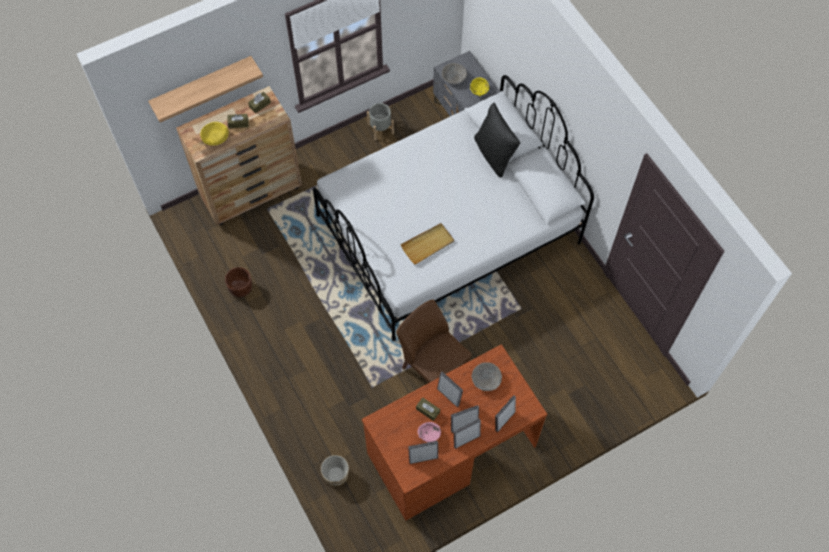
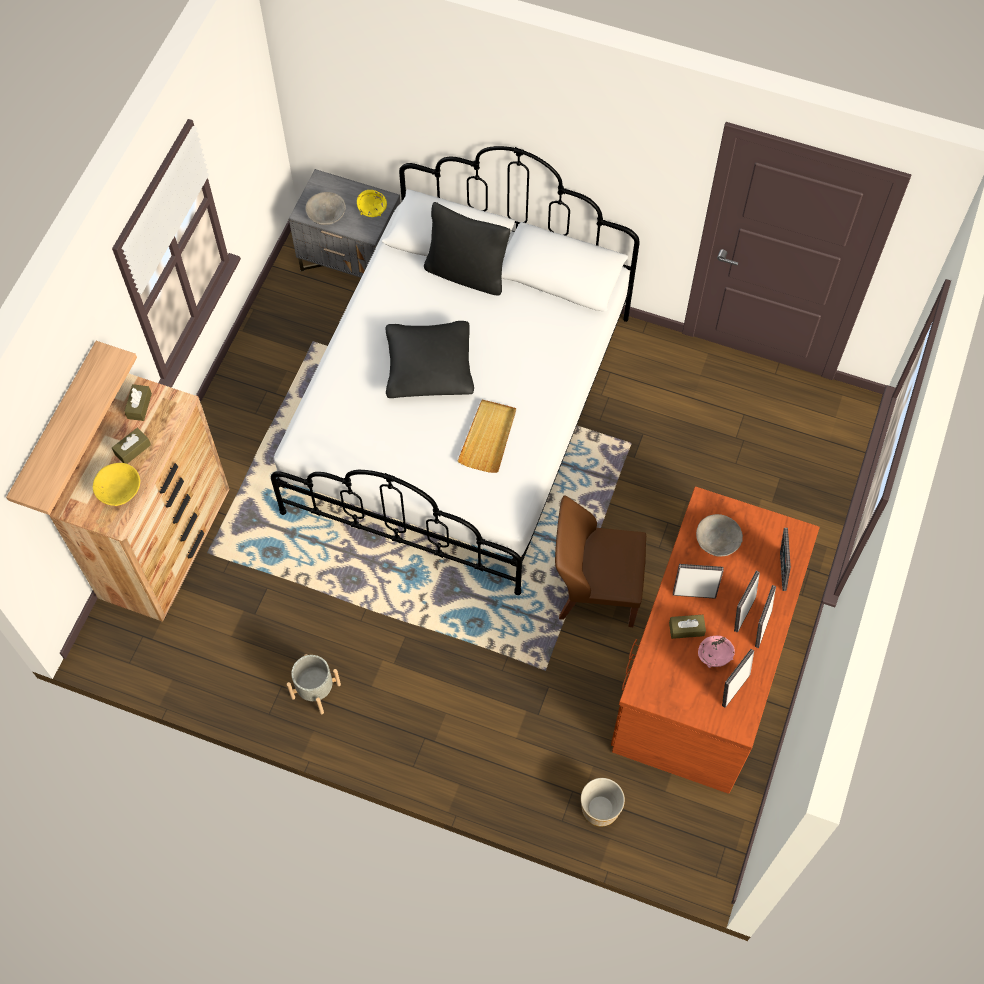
camera: 40 degrees left, 0 degrees up
brown planter [225,267,252,297] -> none
grey planter [367,103,394,140] -> grey planter moved to [287,654,341,714]
none -> black pillow [386,321,474,398]

